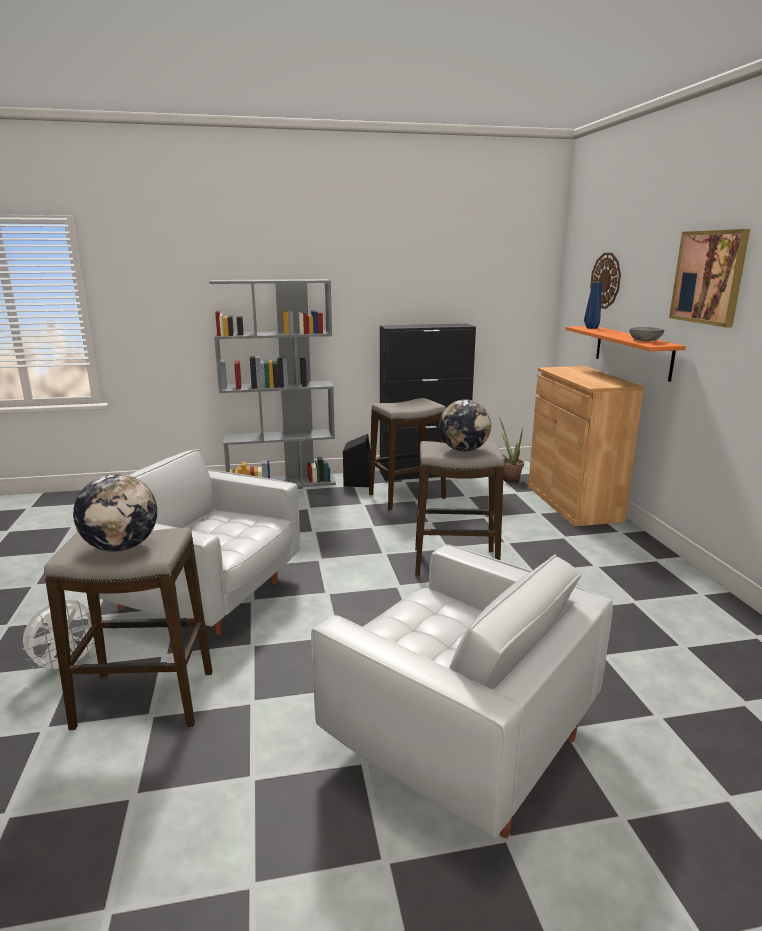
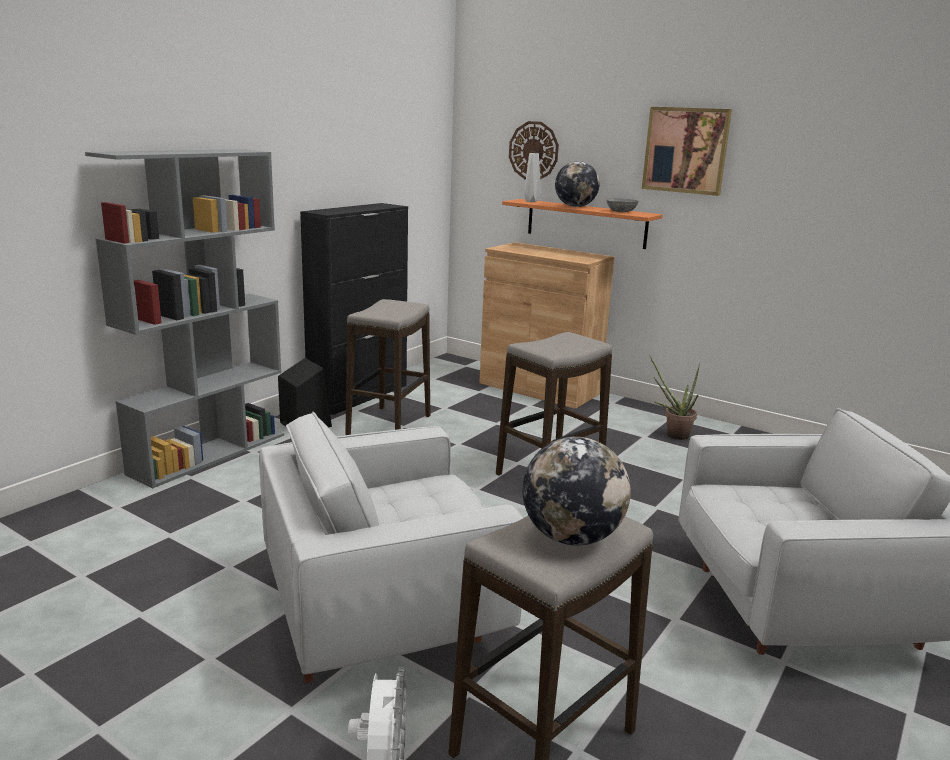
camera: 45 degrees left, 0 degrees up
globe [439,399,491,452] -> globe moved to [555,161,600,207]
potted plant [499,417,524,483] -> potted plant moved to [650,356,700,440]
blue vase [584,282,602,329] -> grey vase [524,153,541,202]

